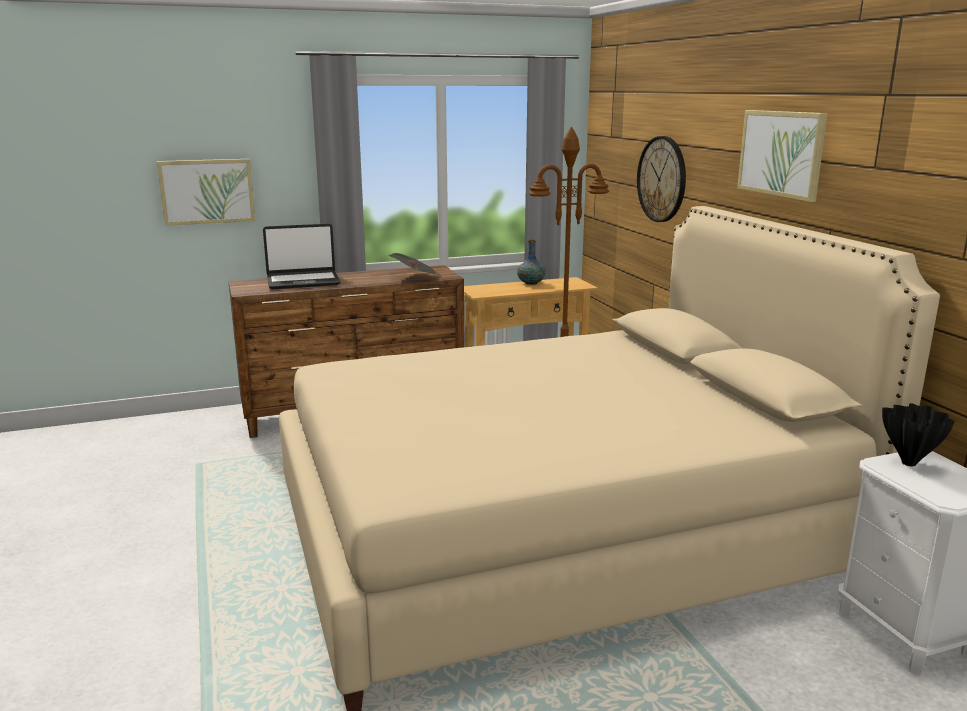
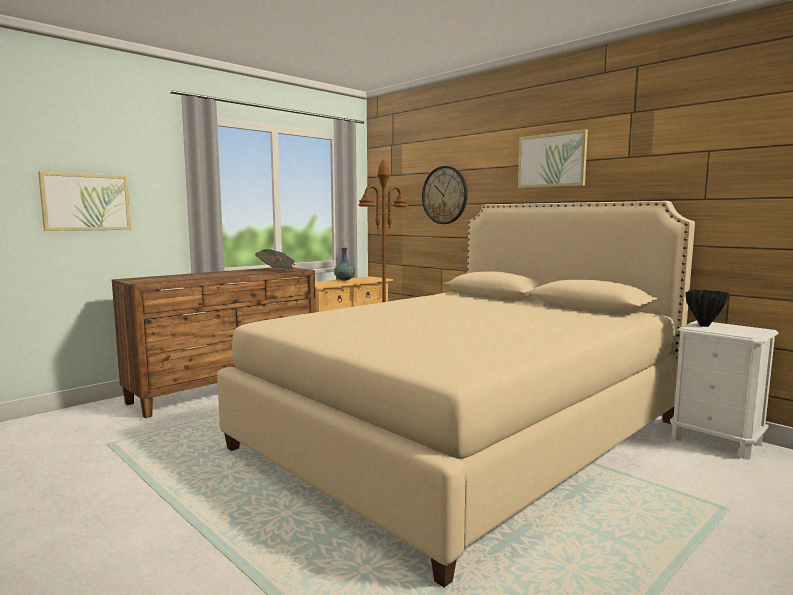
camera: 25 degrees left, 10 degrees down
laptop [263,224,341,289] -> none

